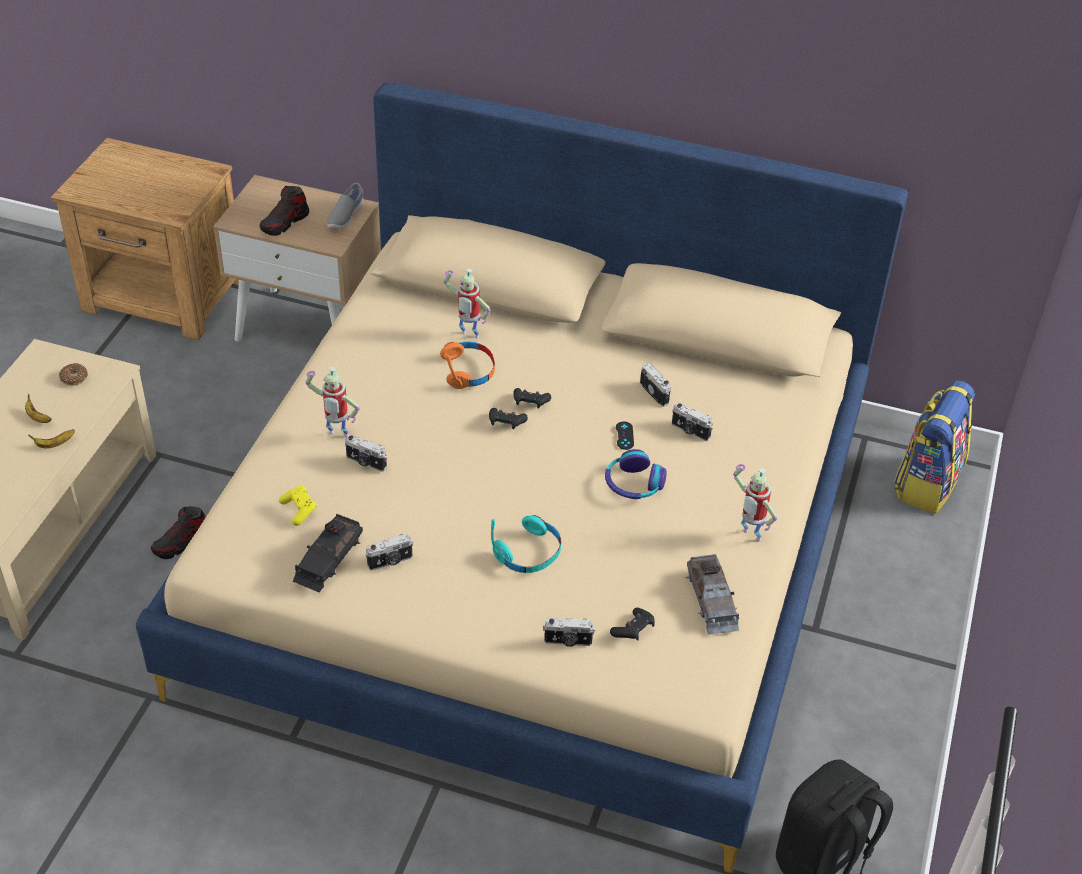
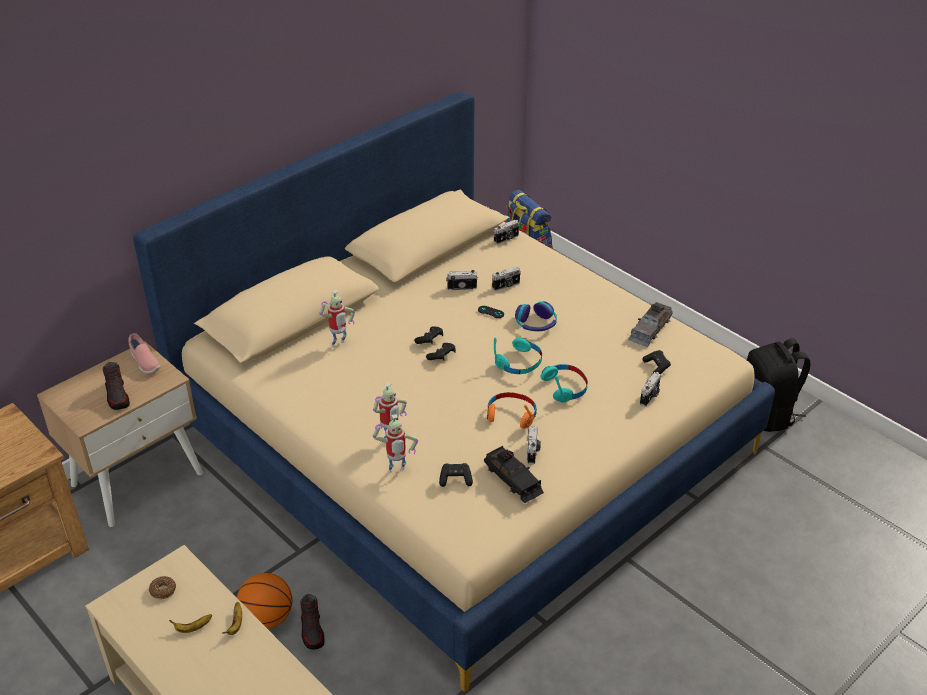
camera: 60 degrees left, 5 degrees down
yellow game controller [279,486,317,526] -> black game controller [439,463,473,487]
grey shoe [327,183,364,229] -> pink shoe [128,333,160,374]
camera [345,435,387,472] -> camera moved to [494,220,519,244]
orange headphones [440,342,495,389] -> orange headphones moved to [487,392,537,429]
grey toy car [686,554,739,635] -> grey toy car turned 105 degrees clockwise [629,302,673,347]
toy robot [733,464,777,542] -> toy robot moved to [373,414,418,473]
none -> basketball [237,573,292,629]
none -> turquoise headphones [494,337,542,374]

